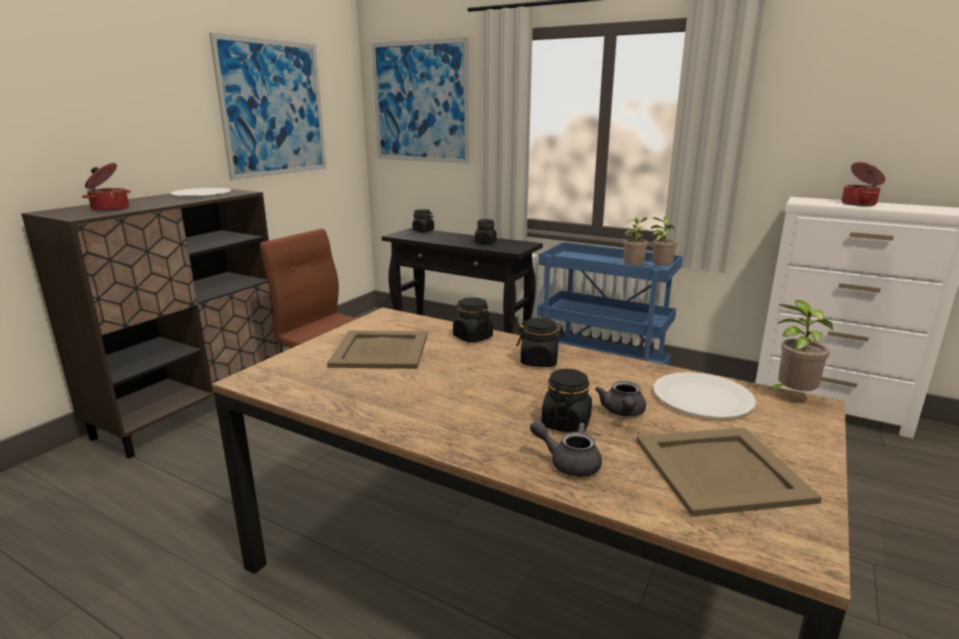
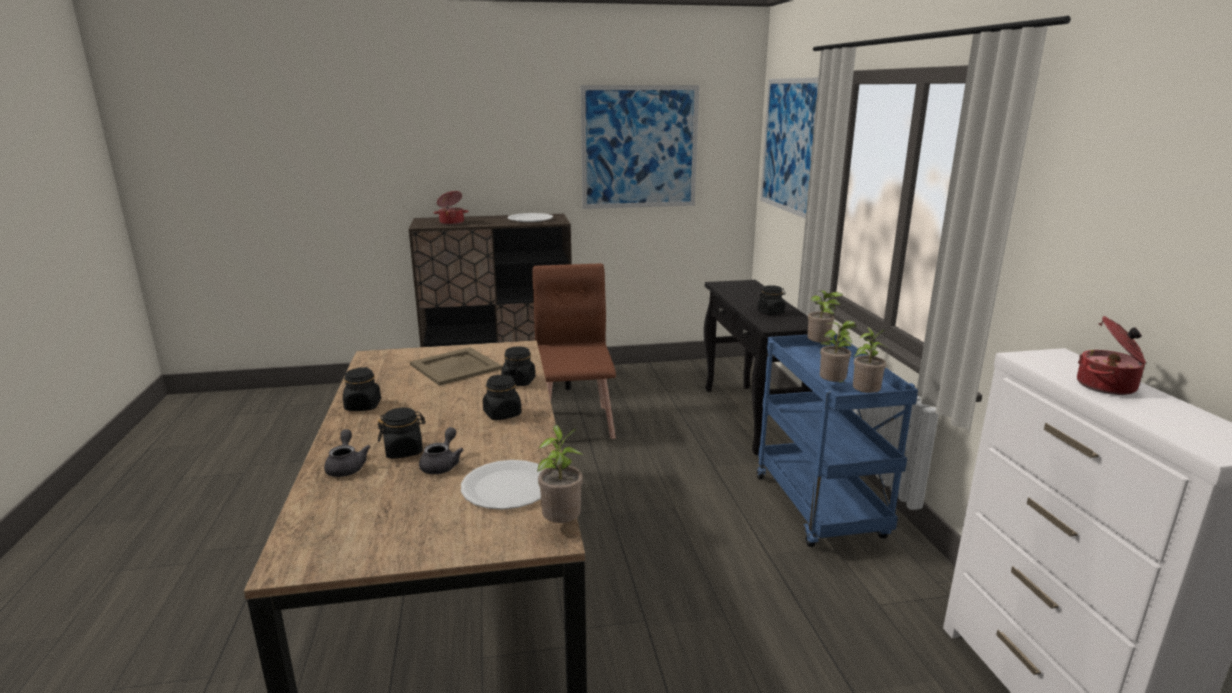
camera: 50 degrees right, 0 degrees up
black jar [412,209,434,232] -> black jar moved to [343,367,381,411]
grey teapot [595,381,646,417] -> grey teapot turned 135 degrees clockwise [419,427,464,474]
beige tray [636,427,822,517] -> none
none -> potted plant [807,291,843,346]

